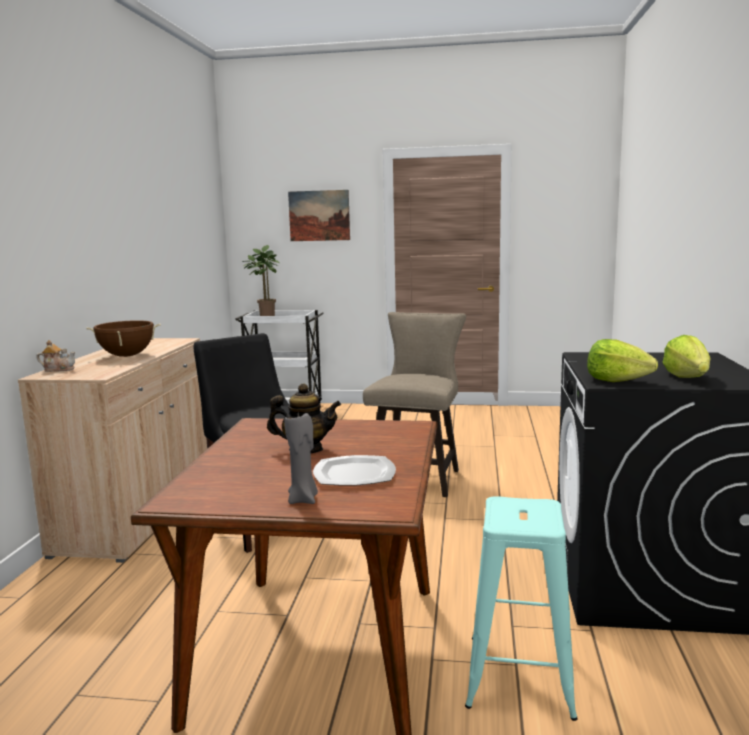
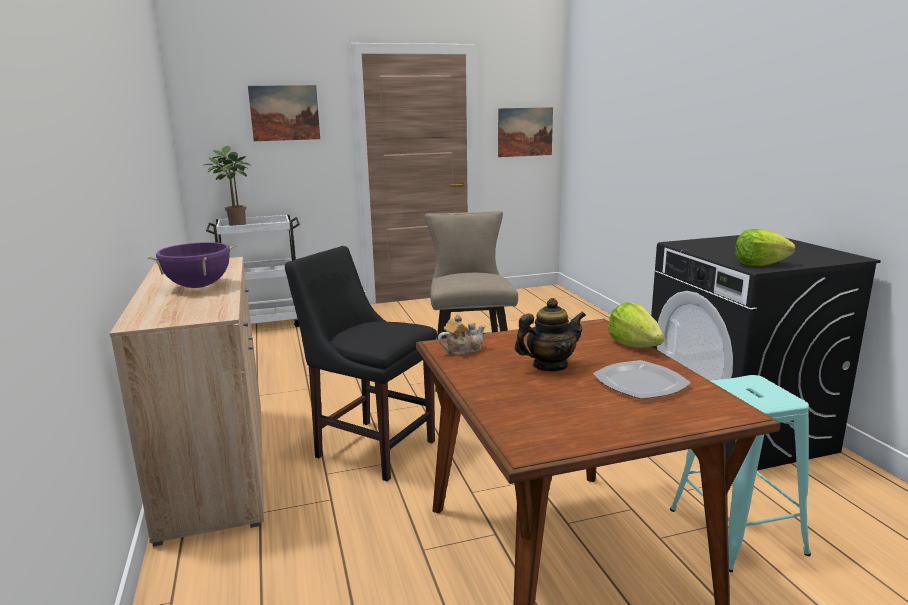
camera: 25 degrees left, 5 degrees up
teapot [36,340,76,372] -> teapot moved to [438,315,485,356]
brown cooking pot [86,320,161,357] -> purple cooking pot [147,242,237,288]
grey candle [285,413,318,504] -> none
lettuce [663,335,710,378] -> lettuce moved to [608,302,664,348]
none -> picture [498,107,553,157]

